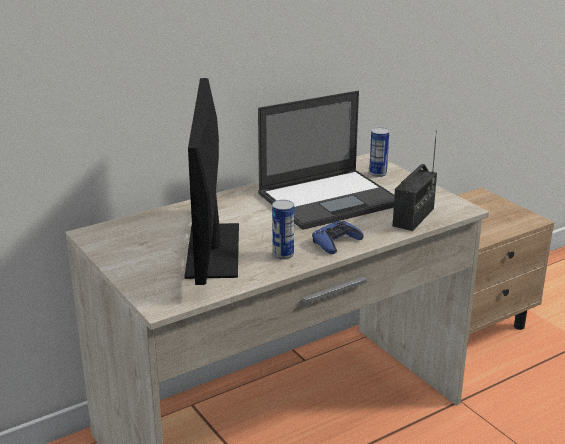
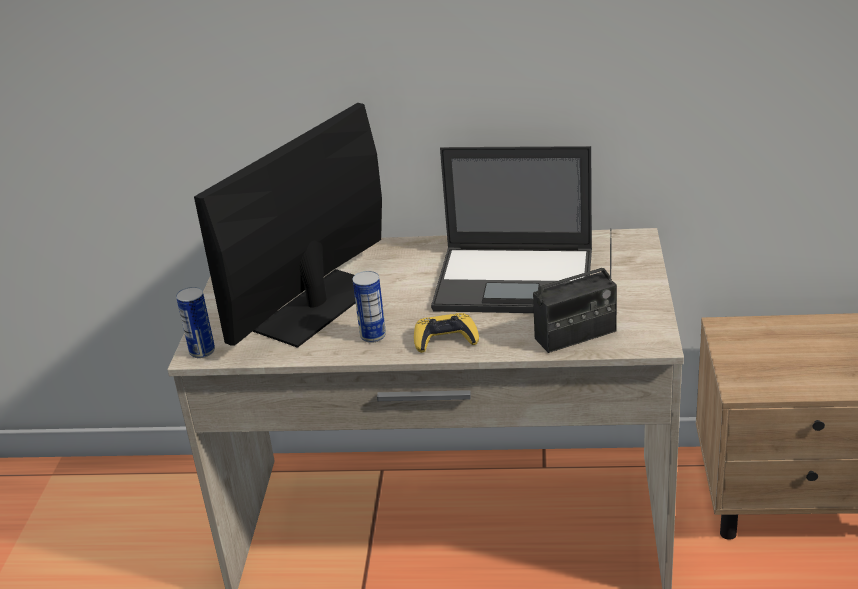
camera: 40 degrees right, 5 degrees up
blue game controller [312,221,364,254] -> yellow game controller [414,313,479,353]
can [369,127,389,177] -> can moved to [176,287,215,358]

